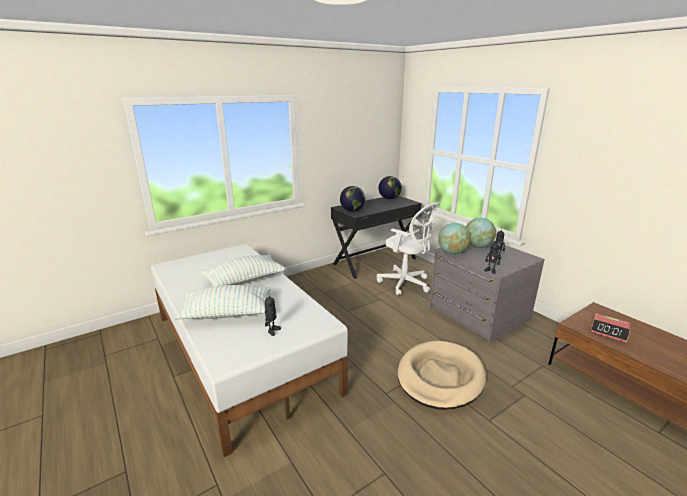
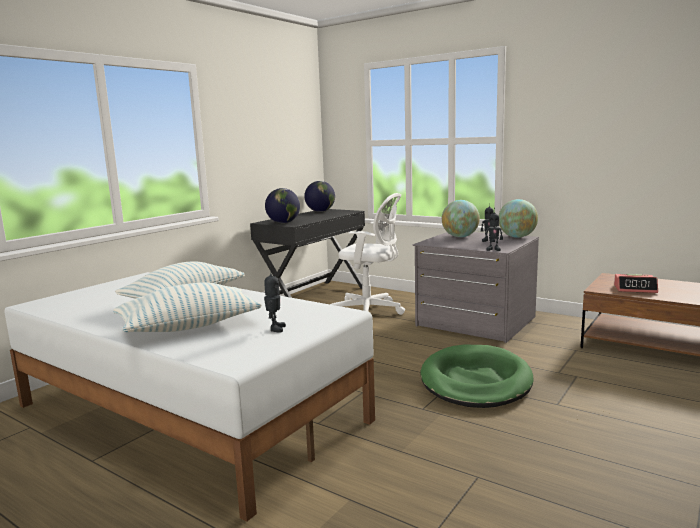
camera: 20 degrees left, 10 degrees down
beige dog bed [398,341,486,410] -> green dog bed [421,345,533,408]
globe [438,223,471,254] -> globe moved to [499,199,538,238]

